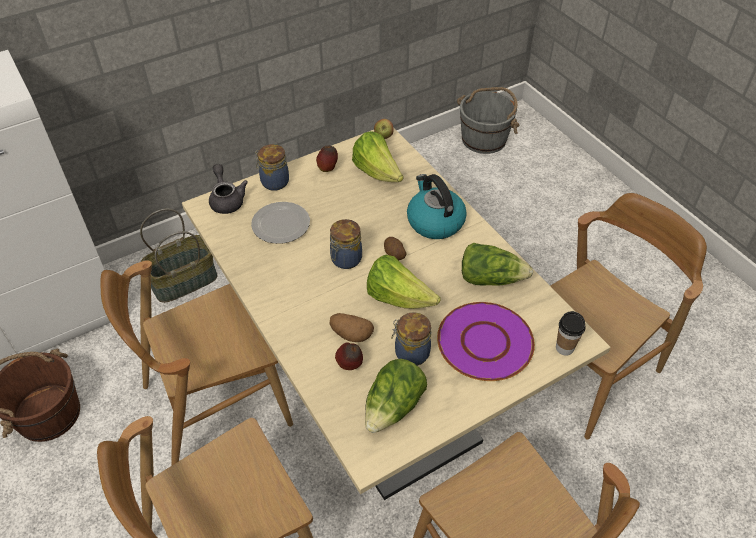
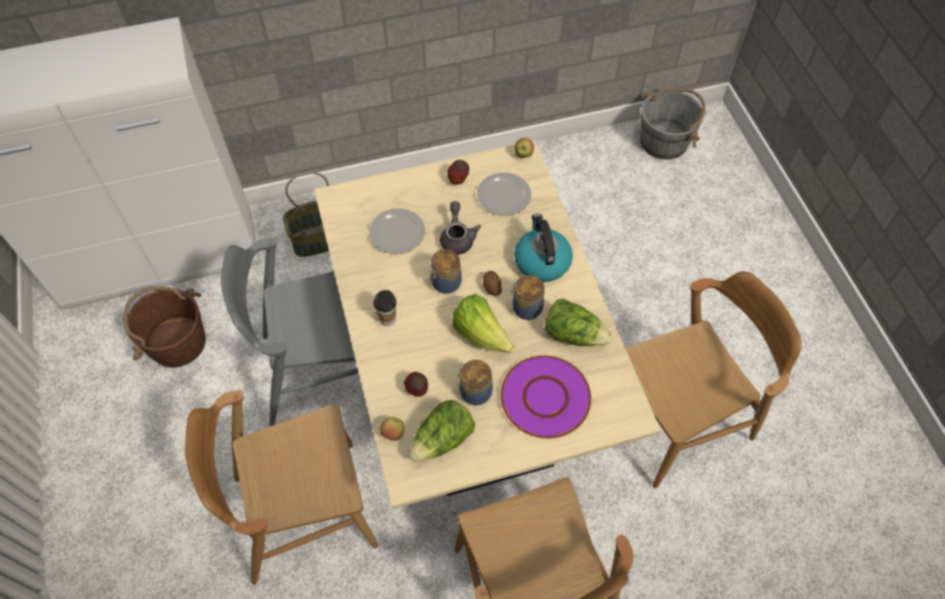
camera: 15 degrees right, 10 degrees up
brown chair [101,260,293,466] -> grey chair [221,238,359,426]
grey teapot [209,164,248,214] -> grey teapot moved to [440,201,481,255]
jar [255,144,289,191] -> jar moved to [511,275,545,320]
potato [330,313,374,342] -> none
lettuce [352,131,404,182] -> plate [477,173,531,216]
cup [556,311,586,356] -> cup moved to [373,290,397,326]
none -> apple [380,417,404,441]

